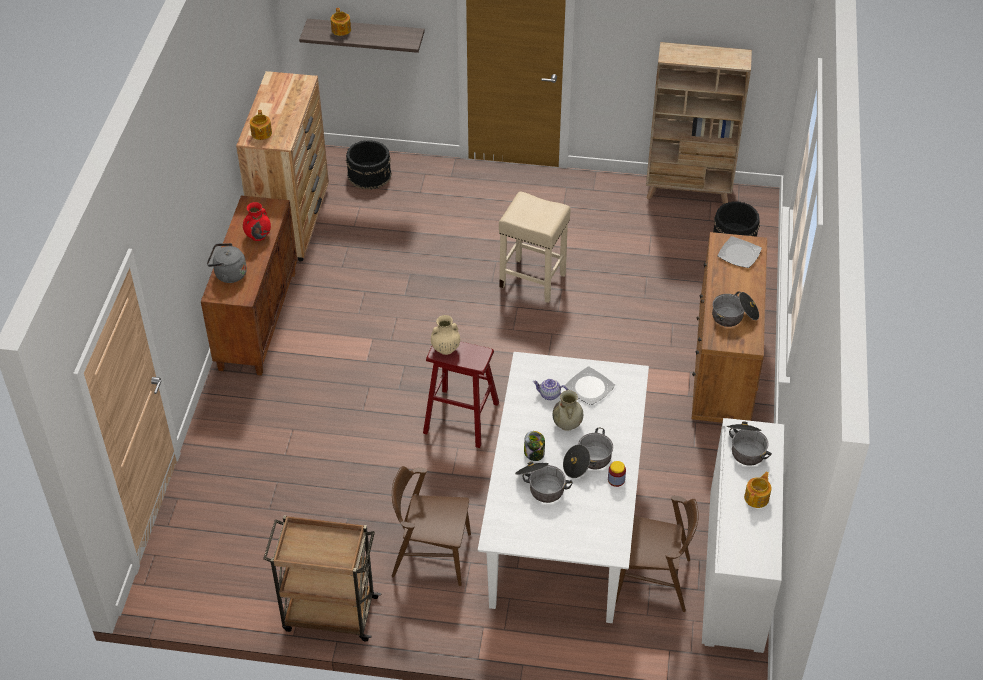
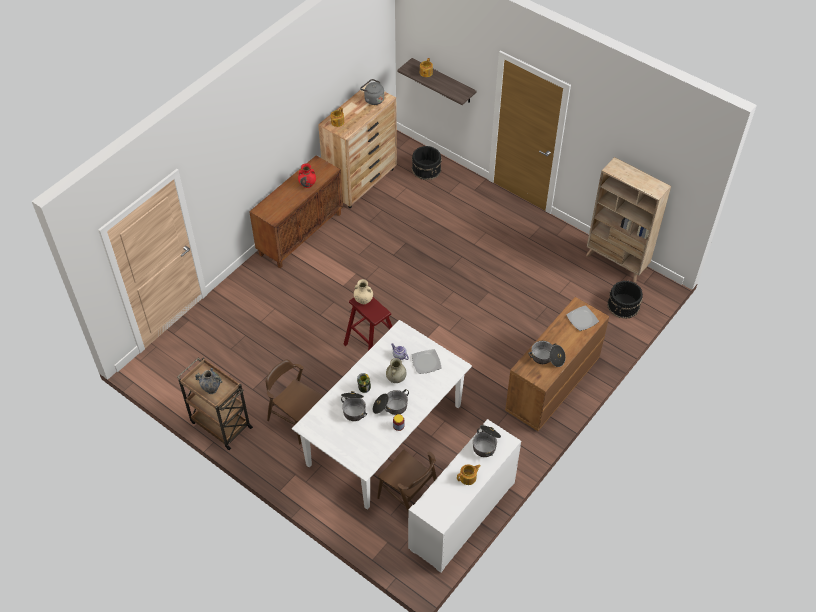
camera: 30 degrees right, 5 degrees up
grey kettle [207,243,247,283] -> grey kettle moved to [360,79,384,105]
beige stool [499,191,571,303] -> none
none -> vase [195,368,223,394]

